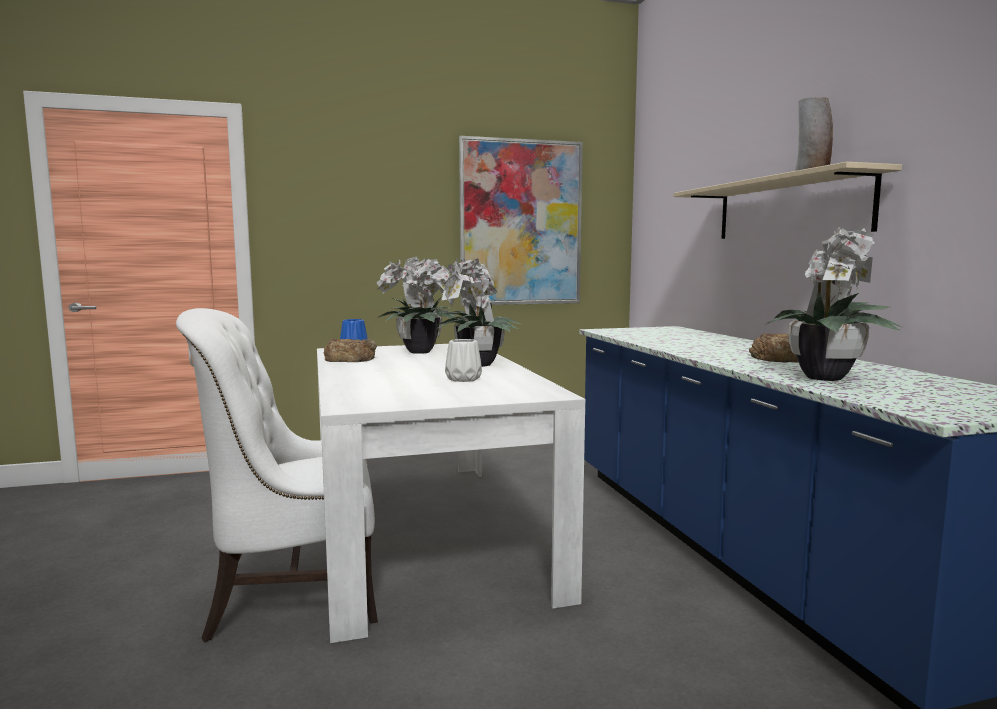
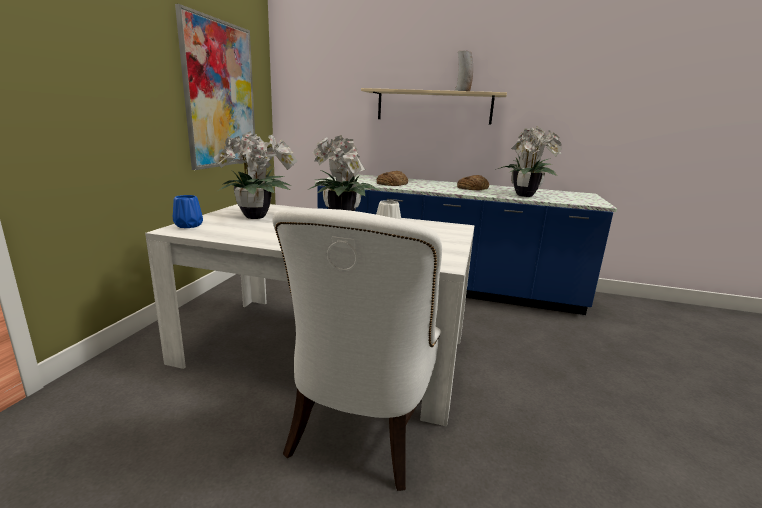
camera: 60 degrees left, 10 degrees up
bread [324,339,377,362] -> bread moved to [377,171,408,186]

